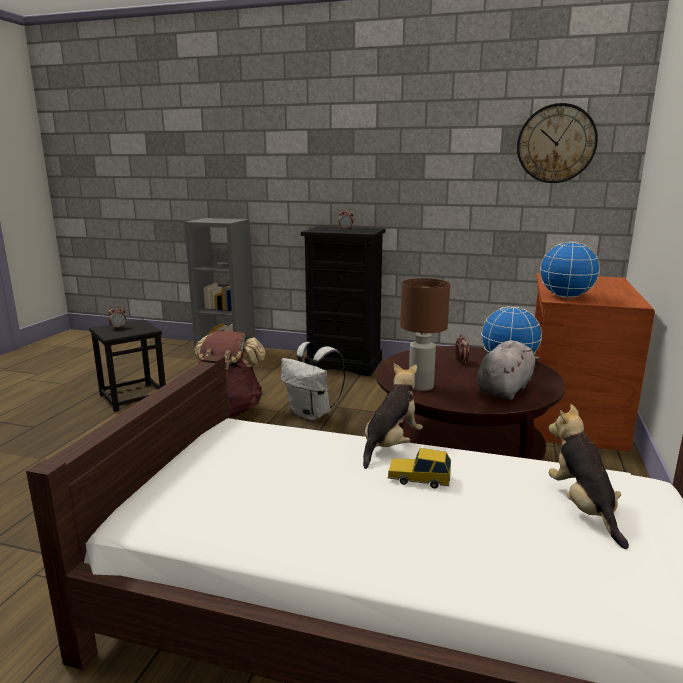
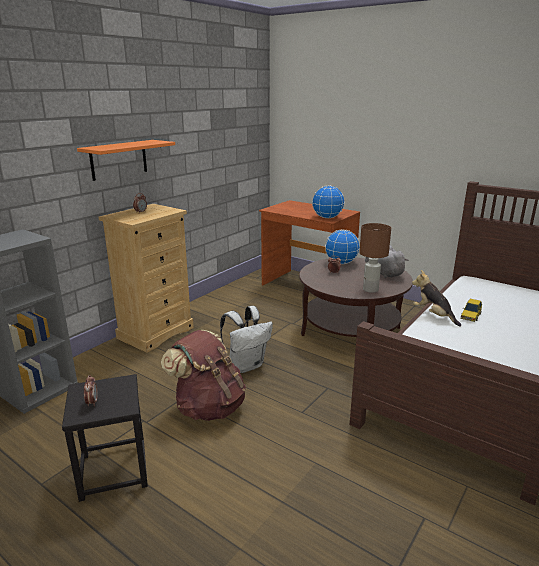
camera: 70 degrees left, 5 degrees up
black dresser [301,226,386,376] -> beige dresser [98,204,194,353]
wall clock [517,103,598,183] -> none
plush toy [549,404,629,549] -> none
none -> orange shelf [77,140,175,181]

